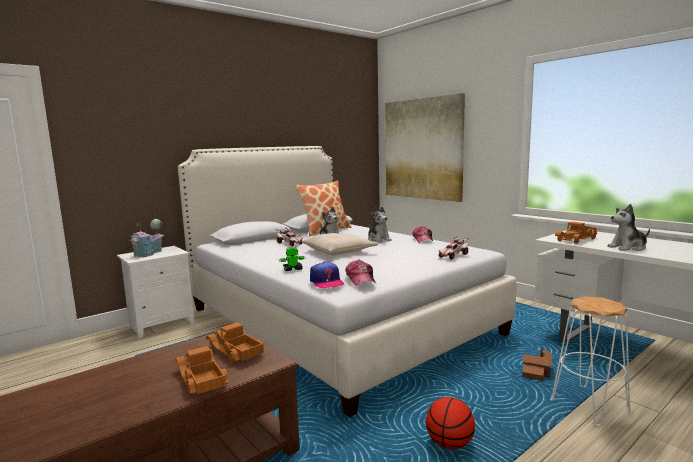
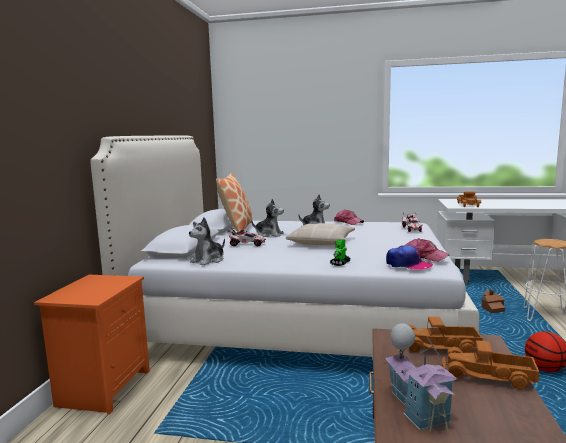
camera: 40 degrees left, 0 degrees up
white nightstand [117,246,194,338] -> orange nightstand [34,275,150,415]
toy house [130,219,164,258] -> toy house moved to [385,323,458,432]
picture [385,93,465,202] -> none
plush toy [607,204,650,251] -> plush toy moved to [189,217,225,265]

